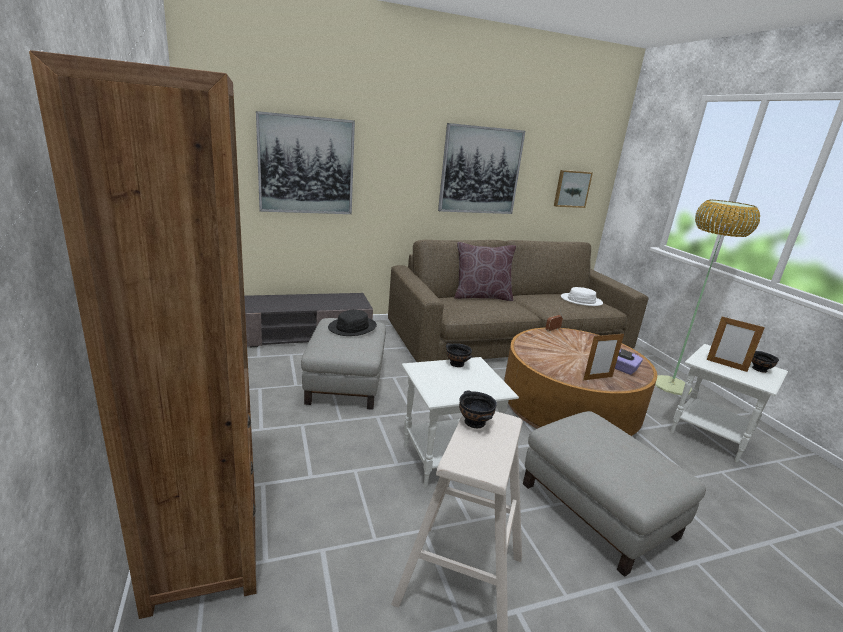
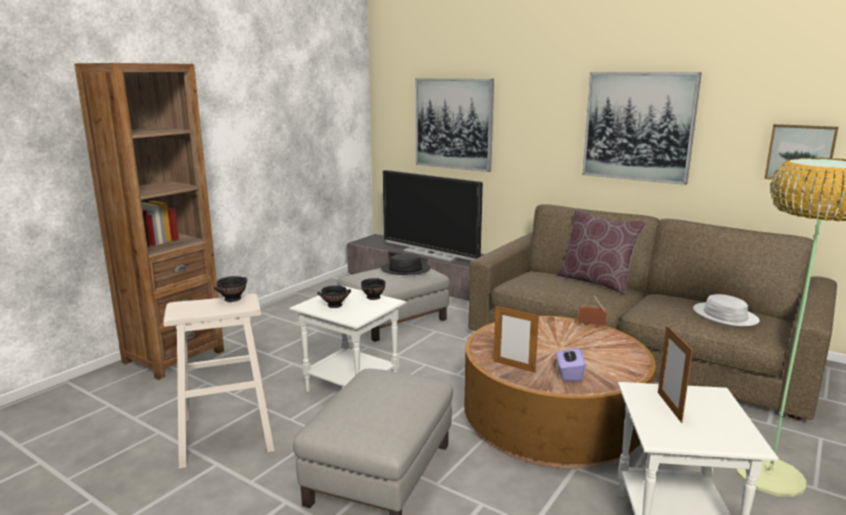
camera: 55 degrees right, 5 degrees down
black bowl [752,351,779,373] -> black bowl moved to [317,285,351,308]
none -> television [383,170,483,262]

